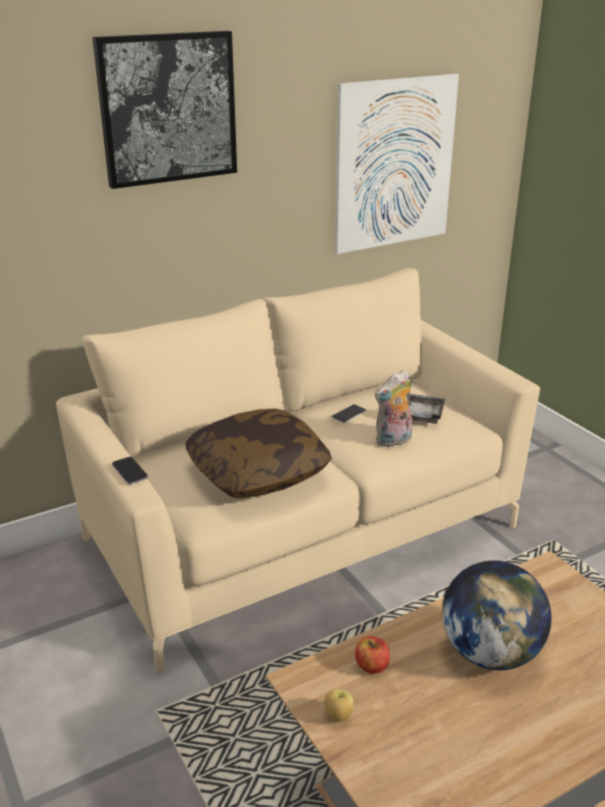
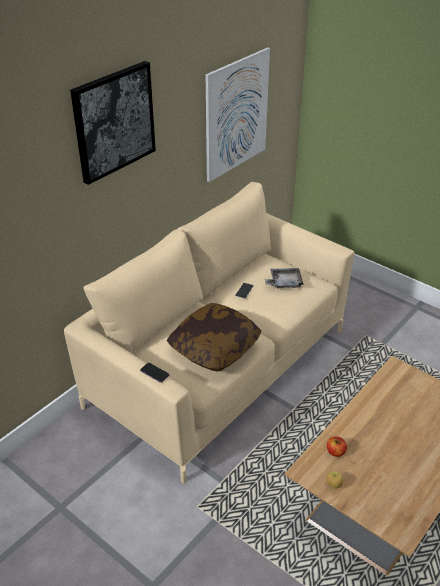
camera: 20 degrees left, 10 degrees up
plush toy [375,370,412,447] -> none
globe [442,560,552,670] -> none

